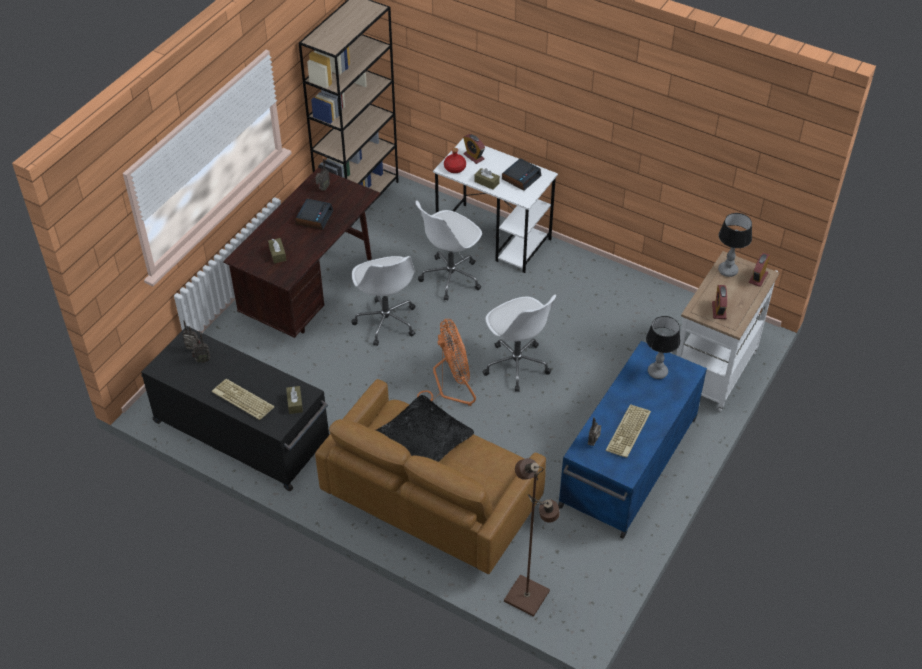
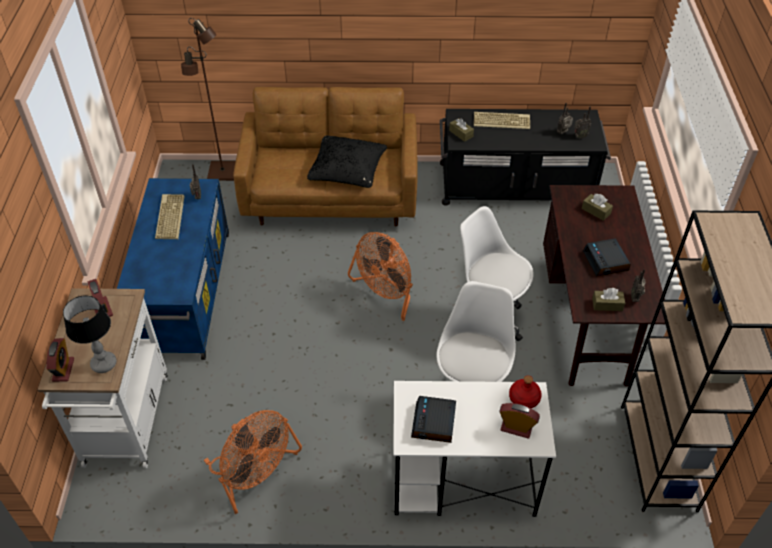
camera: 150 degrees right, 0 degrees up
brown tissue box [474,168,500,190] -> brown tissue box moved to [592,288,625,311]
white office chair [483,295,556,392] -> none
table lamp [646,316,680,379] -> none
none -> orange fan [204,410,302,514]

